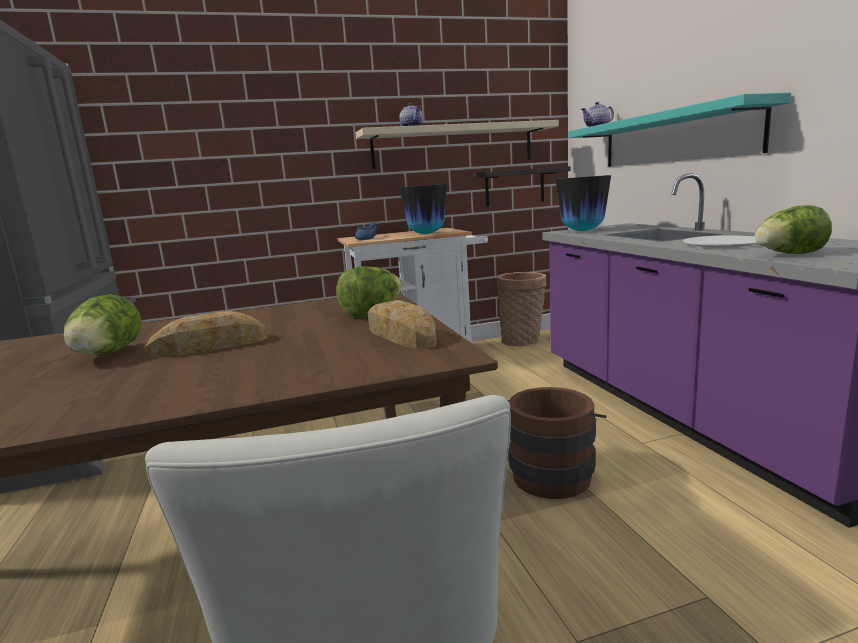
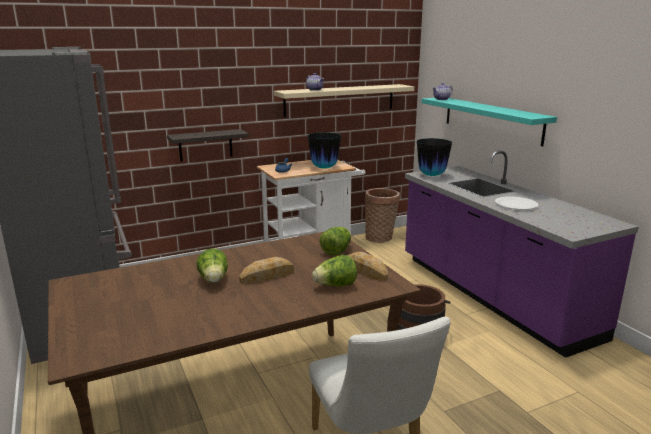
camera: 10 degrees left, 5 degrees up
shelf [473,166,571,207] -> shelf moved to [167,129,249,162]
lettuce [755,205,832,254] -> lettuce moved to [312,255,357,286]

